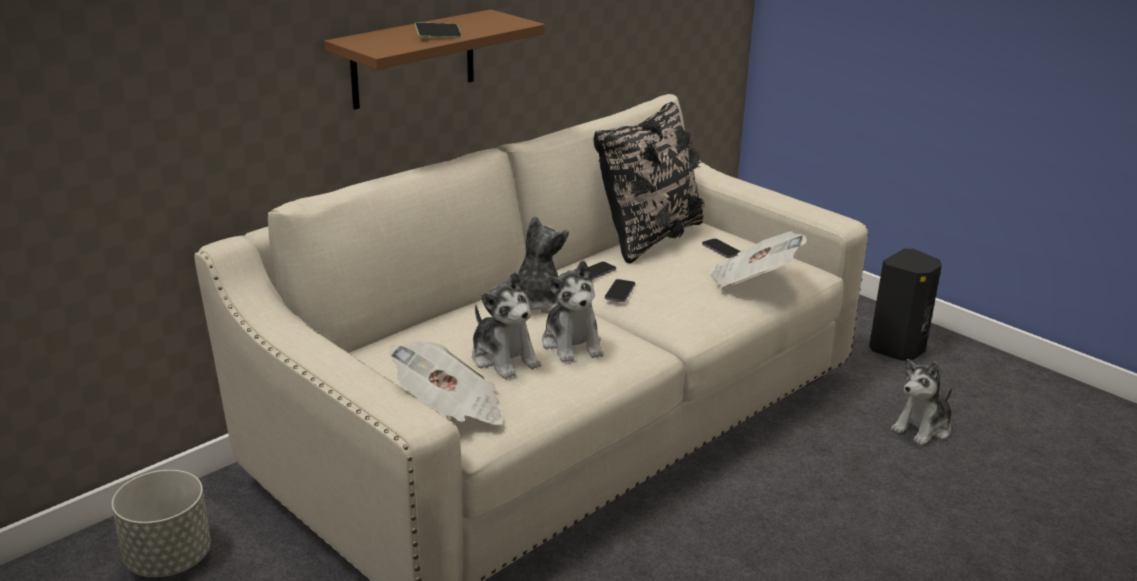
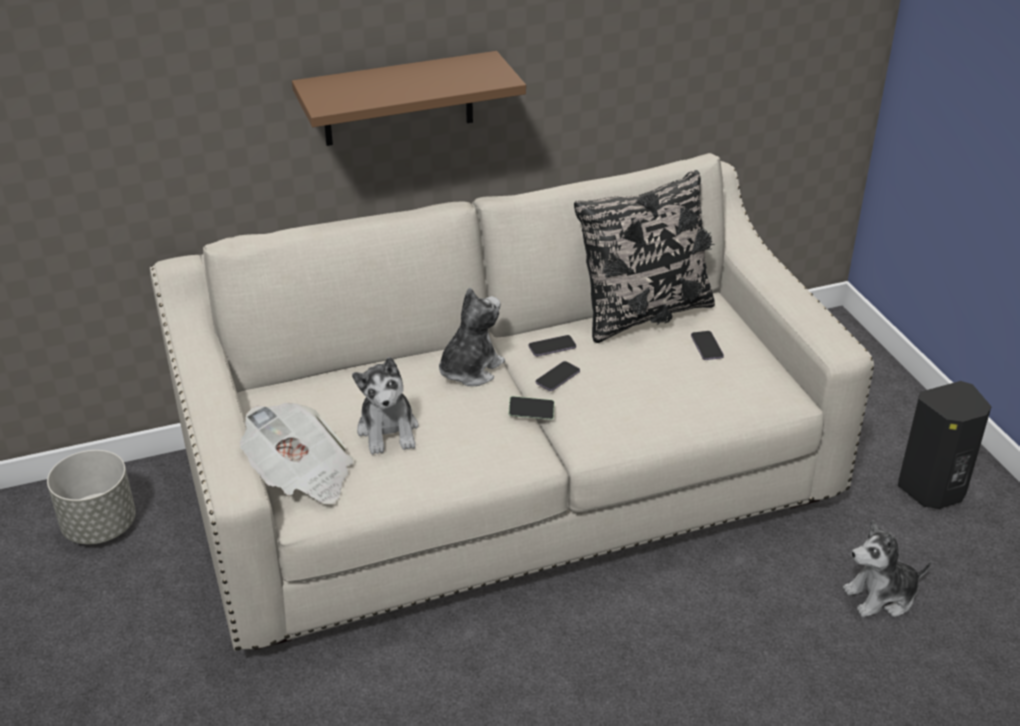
camera: 25 degrees right, 10 degrees up
phone [415,23,462,38] -> phone moved to [509,396,555,420]
plush toy [542,260,604,363] -> none
newspaper [708,231,807,288] -> none

